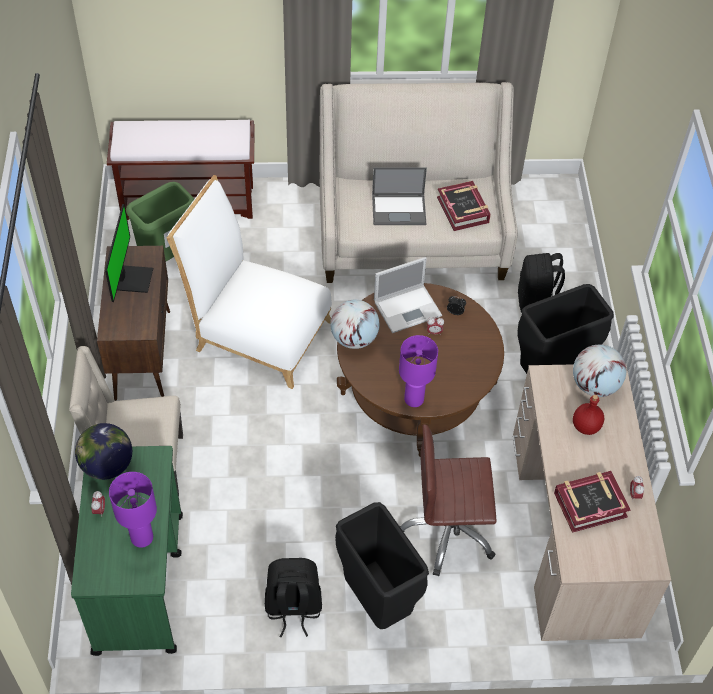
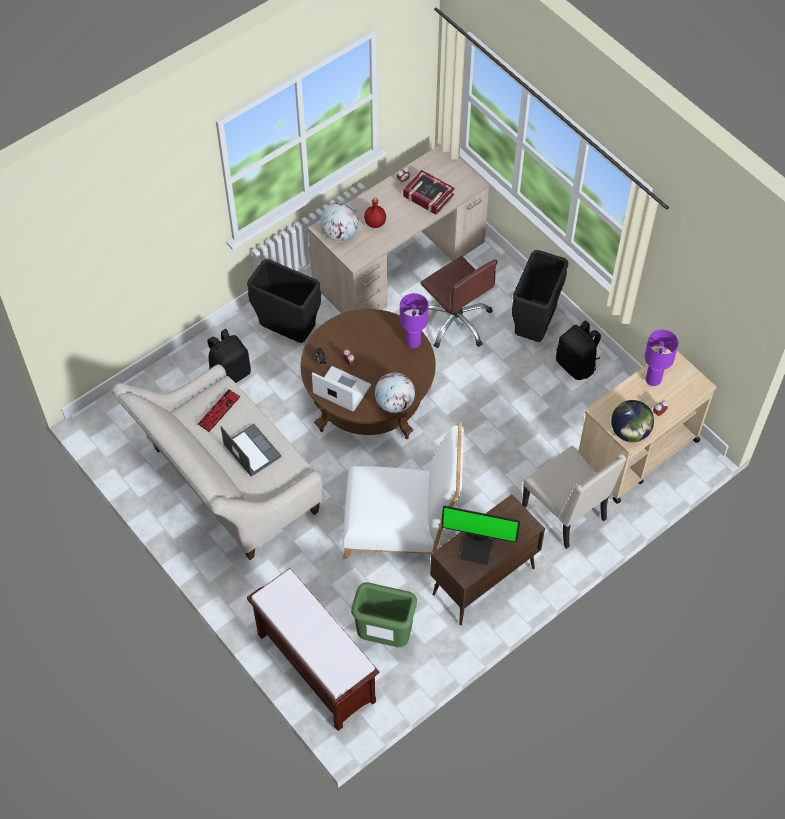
camera: 125 degrees left, 5 degrees up
green cart [71,446,183,656] -> beige cart [578,349,716,503]
monitor [105,204,153,302] -> monitor turned 135 degrees counterclockwise [441,506,520,564]
white chair [167,175,332,389] -> white chair turned 75 degrees counterclockwise [343,421,464,559]
book [437,181,491,231] -> keyboard [198,389,240,432]

